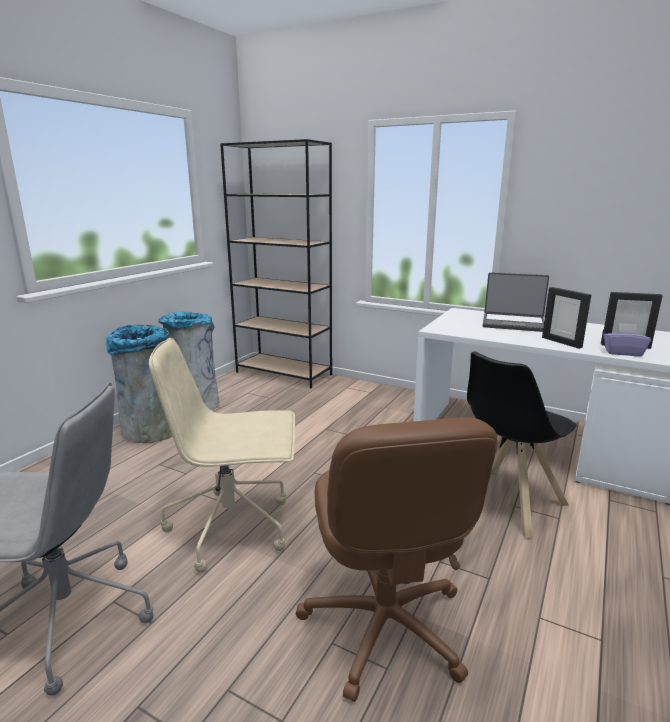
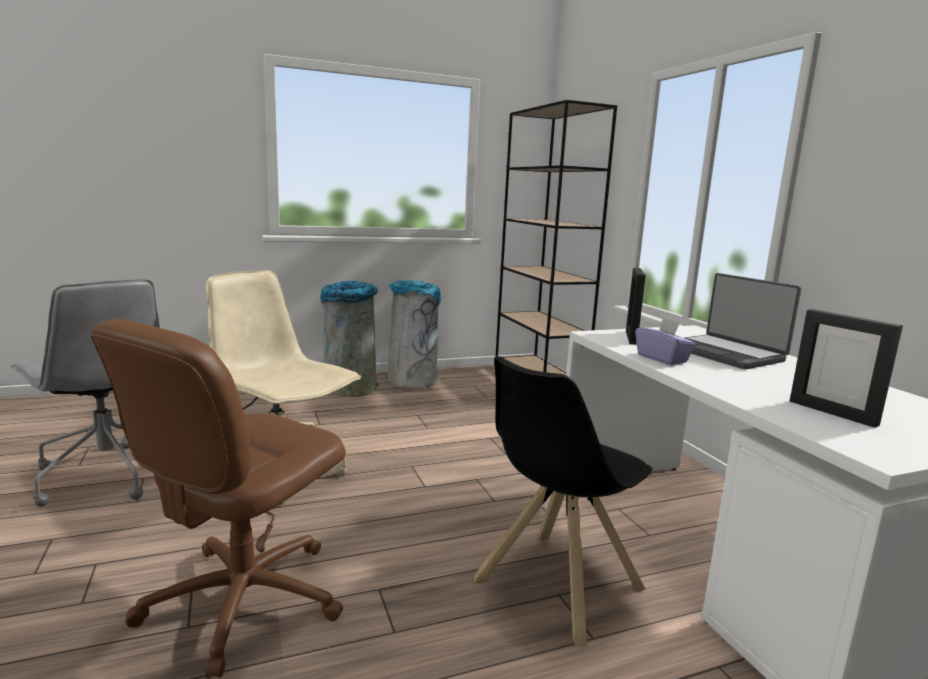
camera: 40 degrees right, 5 degrees down
black chair [467,352,577,539] -> black chair turned 45 degrees counterclockwise [474,356,652,647]
picture frame [542,287,591,349] -> picture frame moved to [626,268,646,345]
purple tissue box [603,323,651,356] -> purple tissue box moved to [635,318,696,365]

